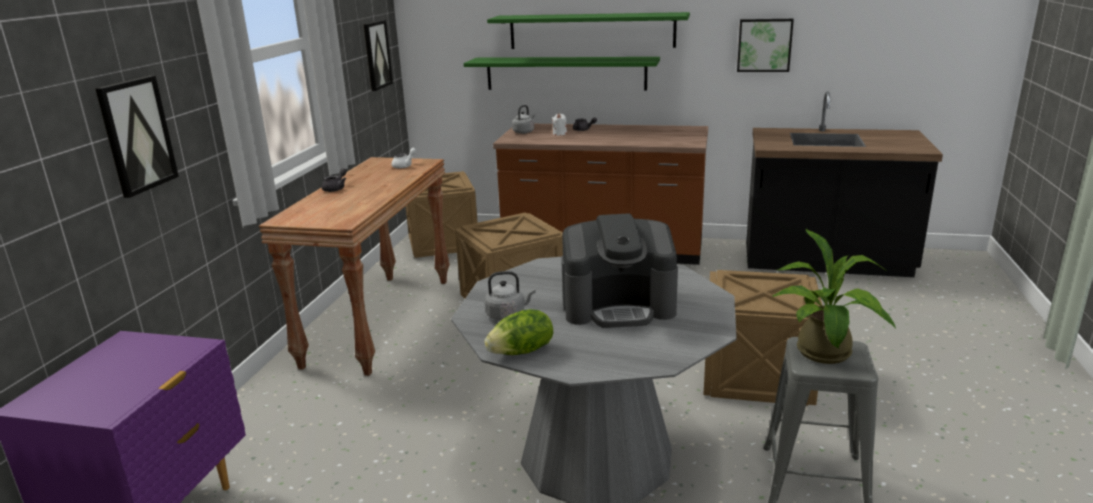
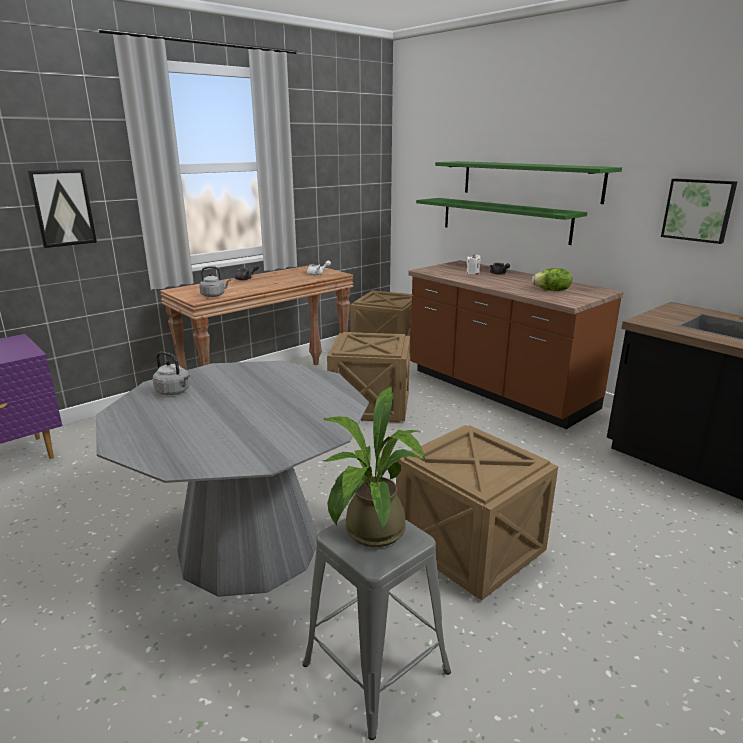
camera: 35 degrees right, 0 degrees up
picture [364,20,393,91] -> none
lettuce [485,309,553,355] -> lettuce moved to [532,268,572,291]
grey kettle [512,105,535,134] -> grey kettle moved to [199,266,231,297]
coffee machine [561,213,678,328] -> none

